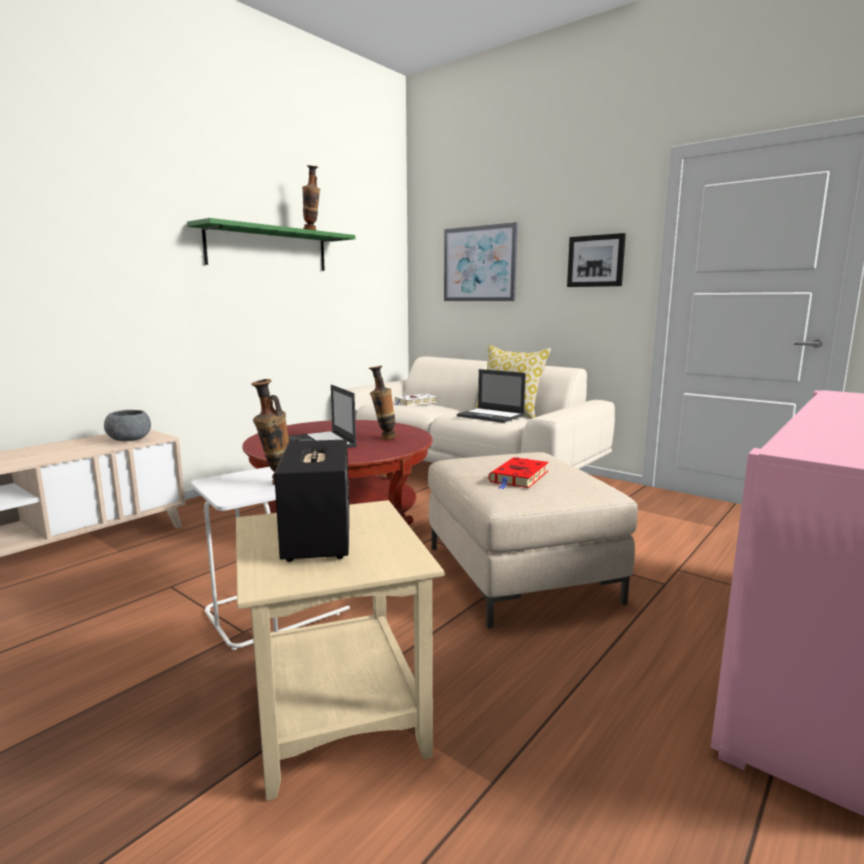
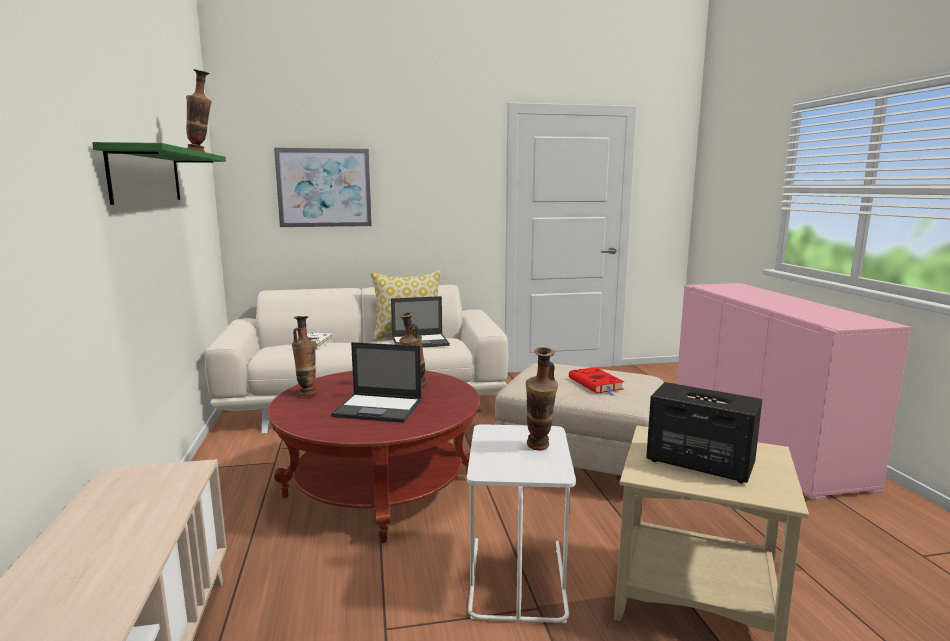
camera: 50 degrees left, 0 degrees up
grey bowl [104,410,151,441] -> none
picture [567,233,626,287] -> none
none -> vase [292,316,316,396]

